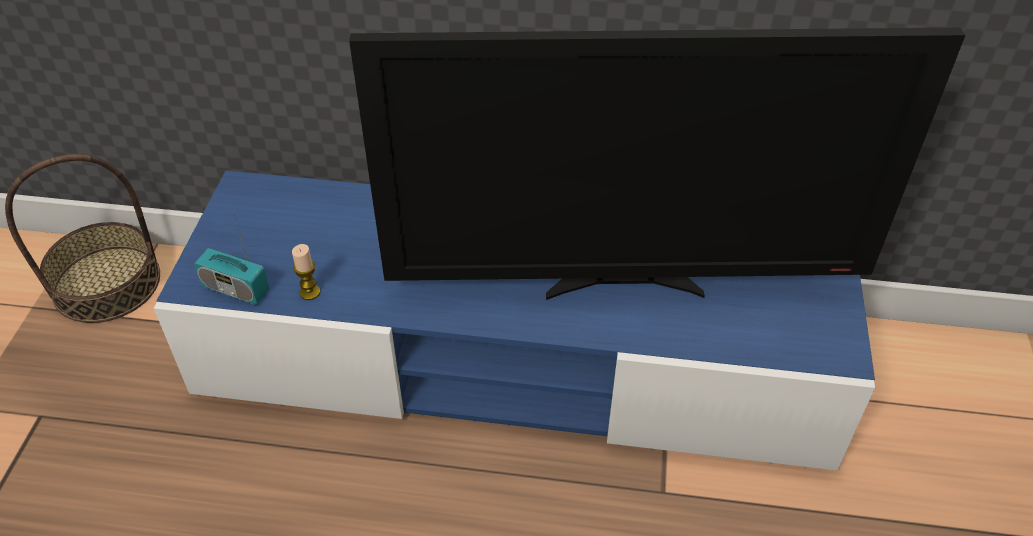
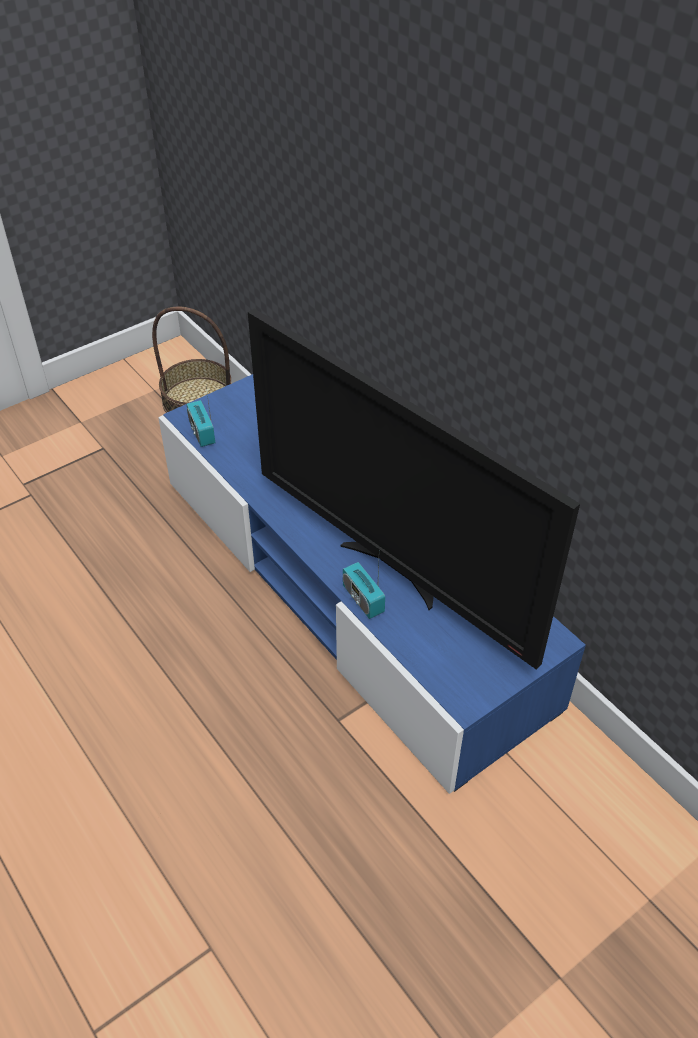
camera: 45 degrees right, 0 degrees up
candle [292,244,320,300] -> none
none -> radio [343,562,385,619]

